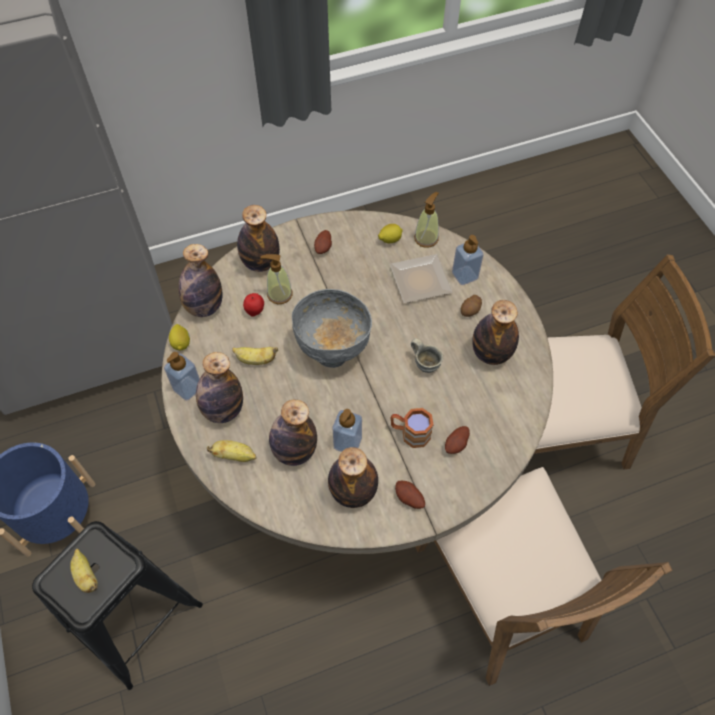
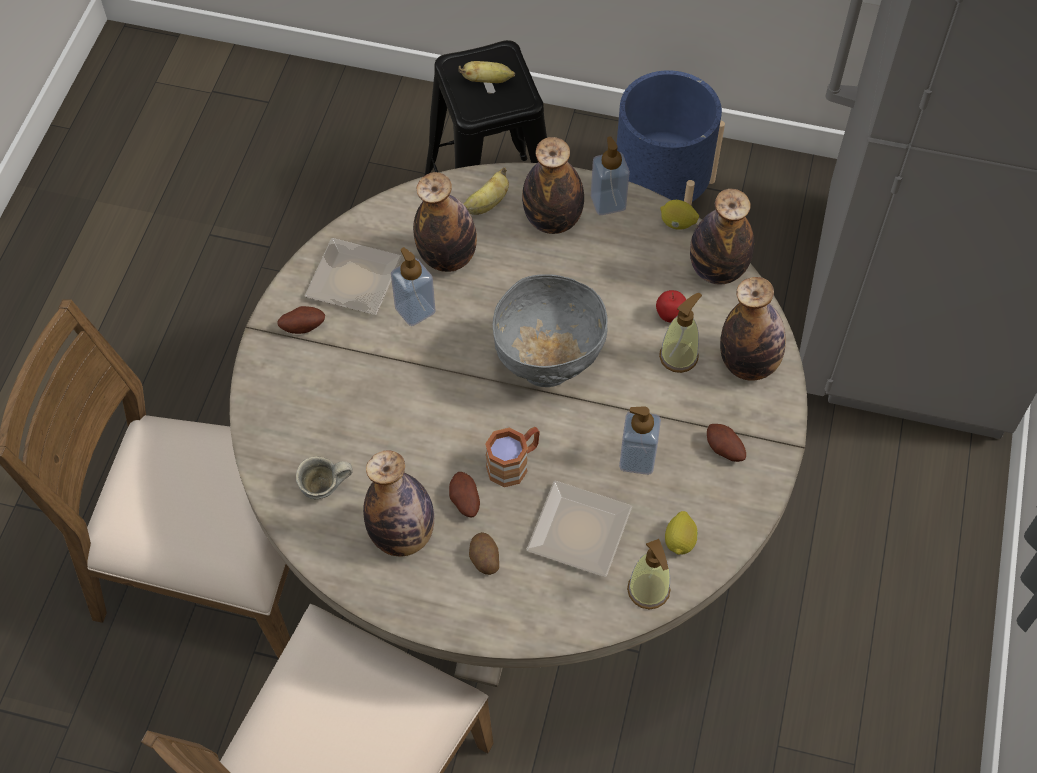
camera: 125 degrees right, 0 degrees up
banana [232,347,278,365] -> none
bottle [328,447,378,508] -> plate [305,238,402,315]
brown mug [391,408,434,448] -> brown mug moved to [485,427,540,487]
grey mug [411,338,443,373] -> grey mug moved to [296,457,353,499]
potato [445,426,470,454] -> potato moved to [449,472,480,517]
soap dispenser [452,235,484,285] -> soap dispenser moved to [619,406,661,475]

